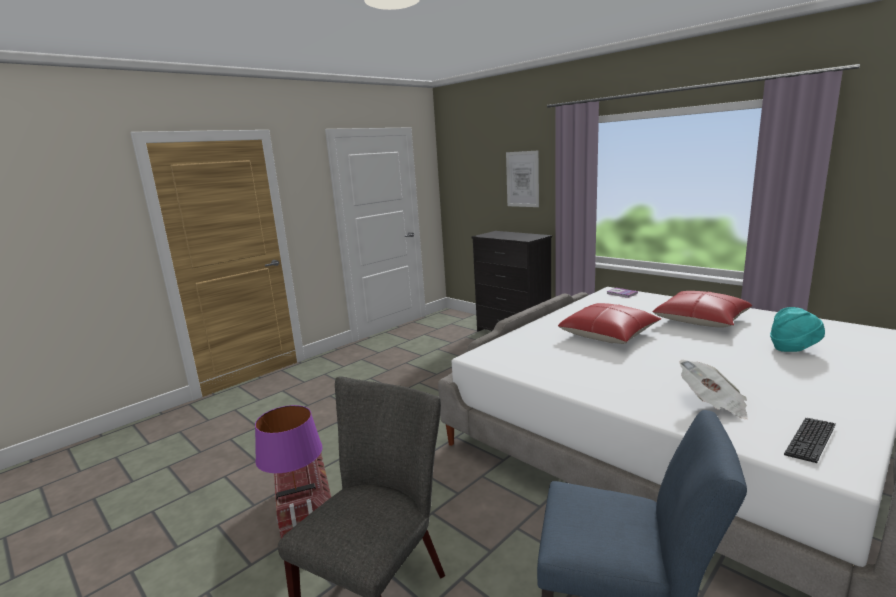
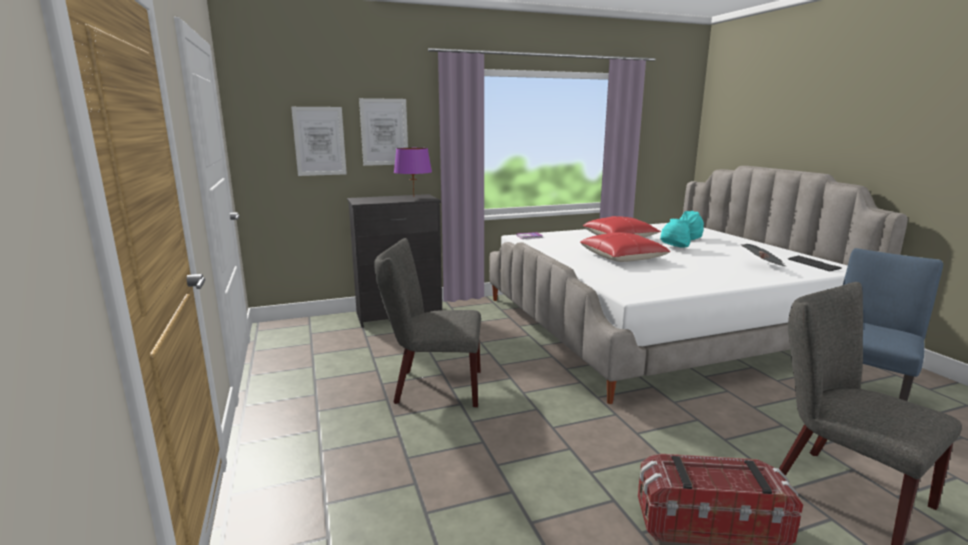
camera: 65 degrees left, 0 degrees up
purple table lamp [255,405,323,490] -> purple table lamp moved to [394,148,432,195]
none -> picture [291,107,347,176]
none -> grey chair [374,238,481,407]
none -> turquoise hat [660,219,691,248]

